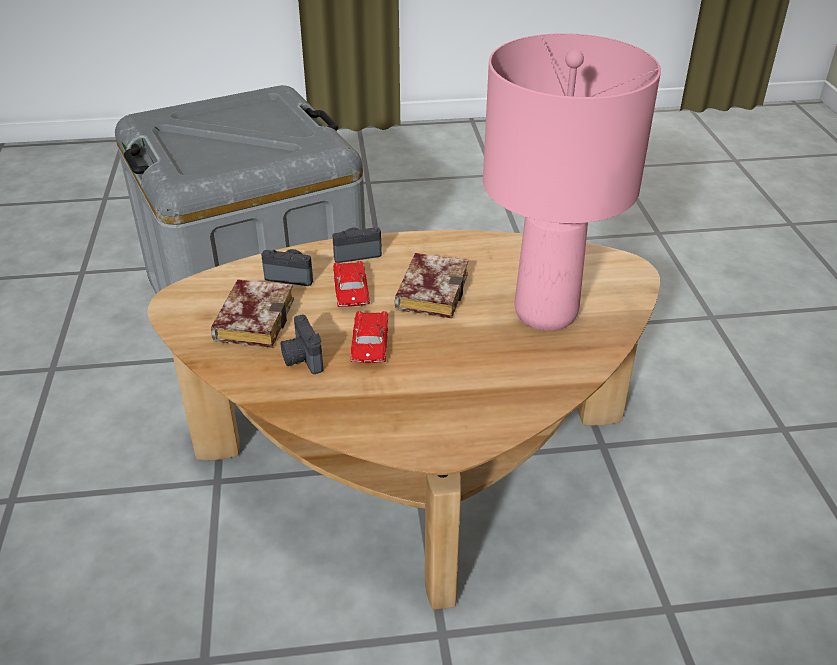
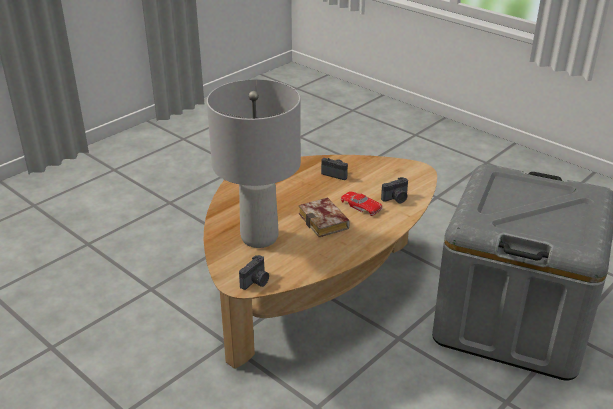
camera: 140 degrees right, 5 degrees down
book [211,279,294,348] -> none
camera [332,227,382,263] -> camera moved to [239,255,269,290]
red toy car [351,311,389,363] -> none
pink table lamp [483,33,661,331] -> grey table lamp [207,79,301,248]

